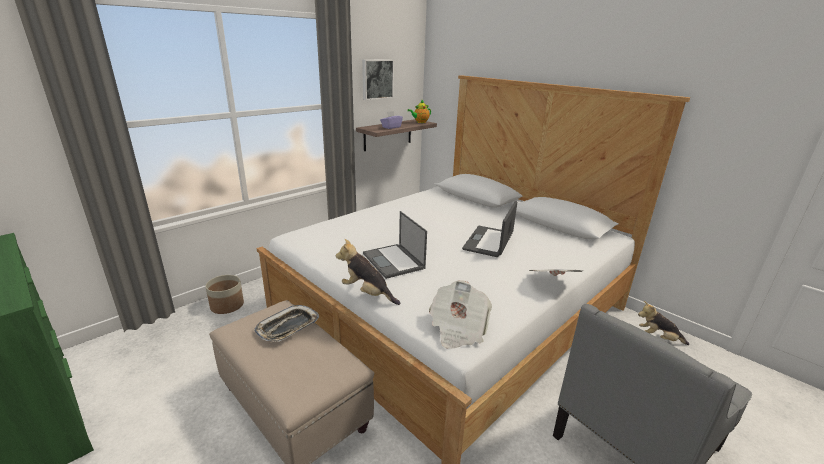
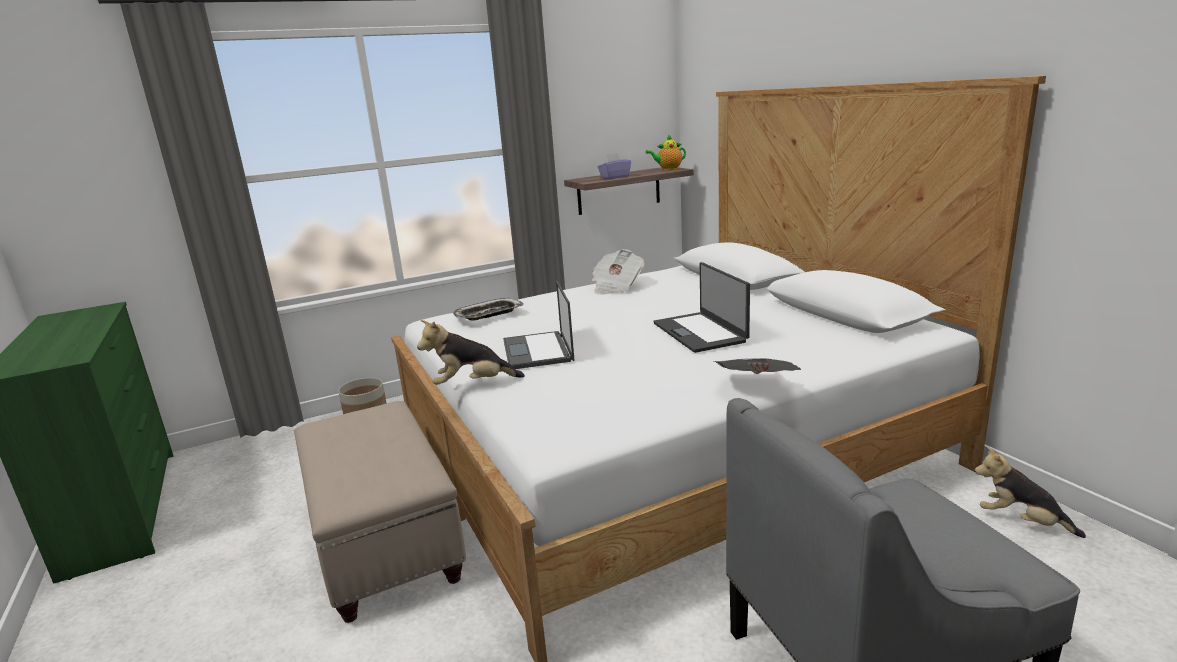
camera: 20 degrees right, 5 degrees down
tray [254,305,319,342] -> tray moved to [453,298,523,321]
plush toy [336,239,400,305] -> plush toy turned 60 degrees counterclockwise [417,320,525,385]
picture [362,59,394,100] -> none
newspaper [429,280,492,349] -> newspaper moved to [592,249,645,295]
laptop [462,200,517,257] -> laptop turned 60 degrees counterclockwise [654,262,750,353]

